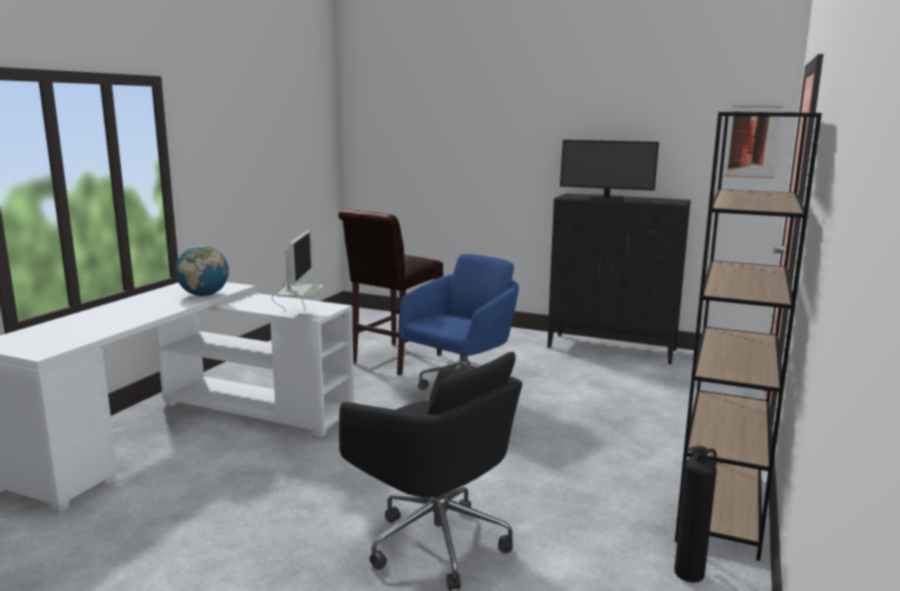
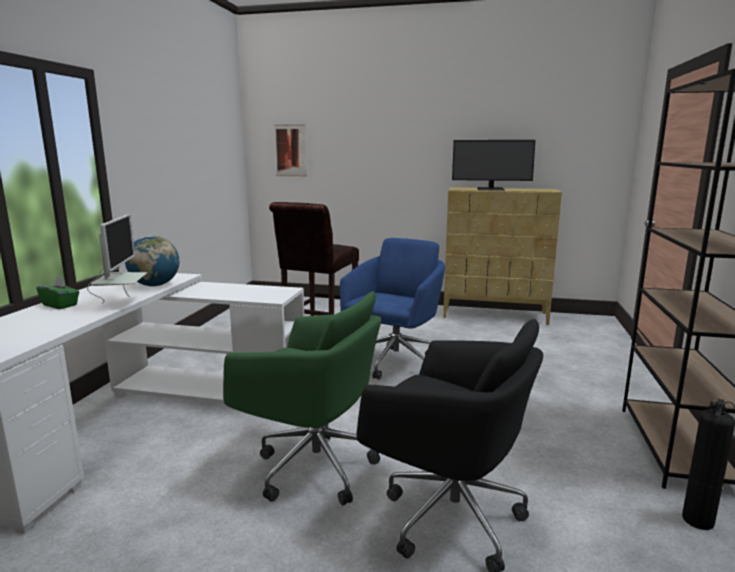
camera: 10 degrees left, 0 degrees up
monitor [272,230,323,313] -> monitor moved to [87,214,147,304]
black dresser [547,193,691,364] -> beige dresser [443,187,562,325]
picture [725,106,783,178] -> picture moved to [274,124,307,176]
none -> green tissue box [36,276,79,309]
none -> green office chair [223,291,381,505]

